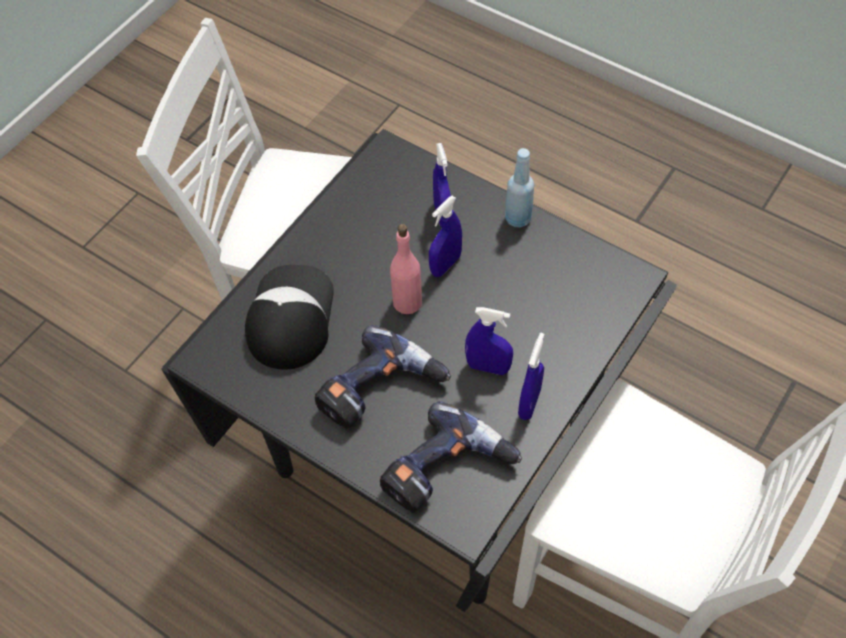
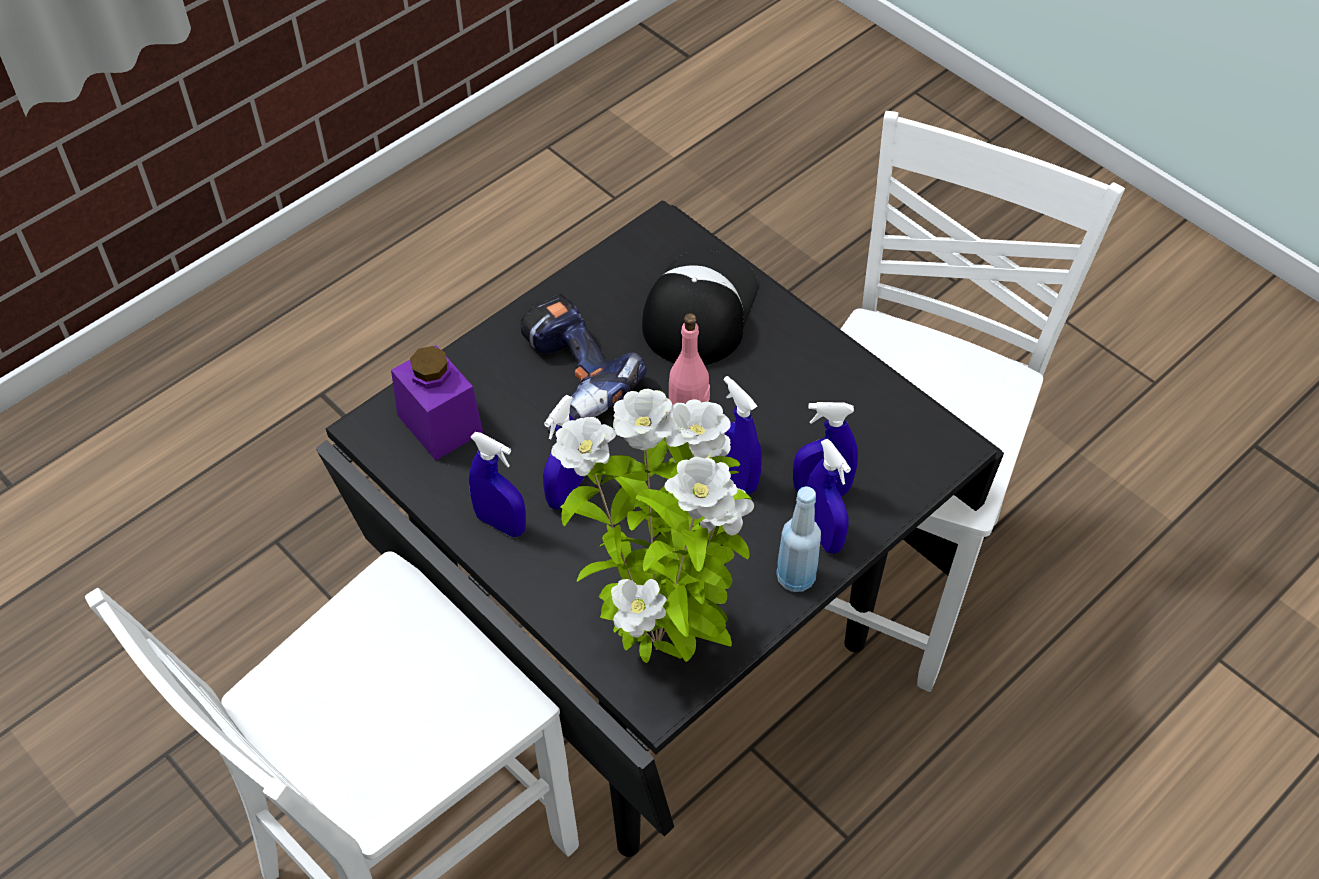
camera: 100 degrees right, 5 degrees down
cap [245,265,334,370] -> cap turned 90 degrees counterclockwise [642,250,758,365]
power drill [380,401,522,513] -> purple jar [391,345,483,460]
none -> potted plant [551,389,754,663]
none -> blue spray bottle [807,439,851,554]

